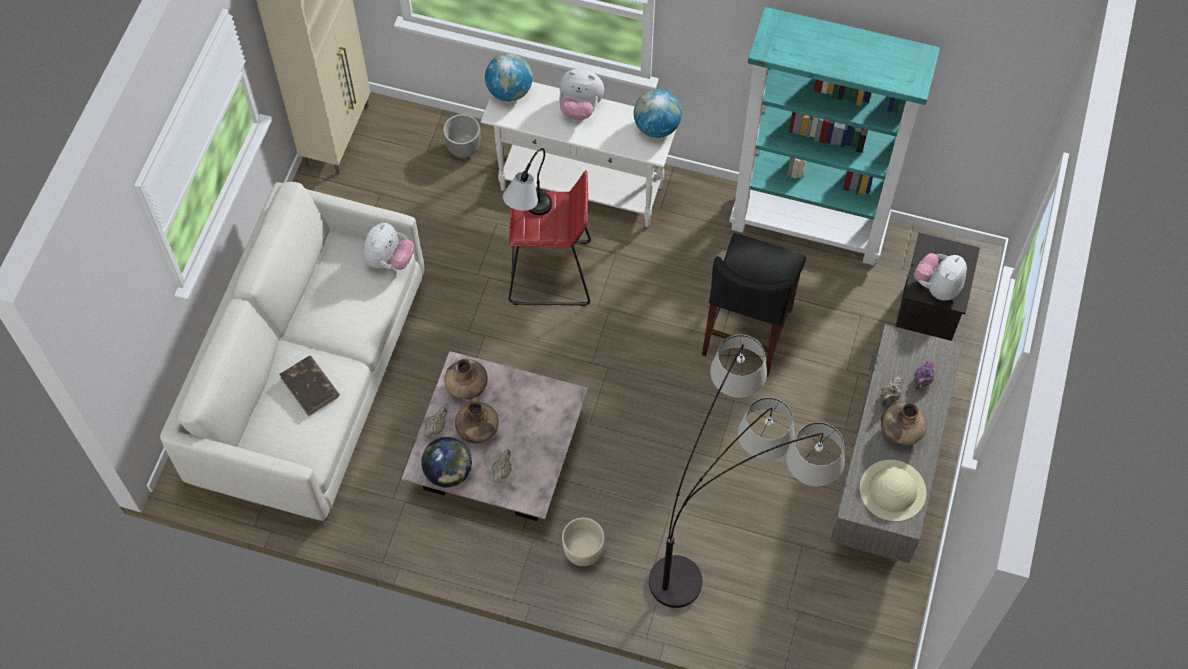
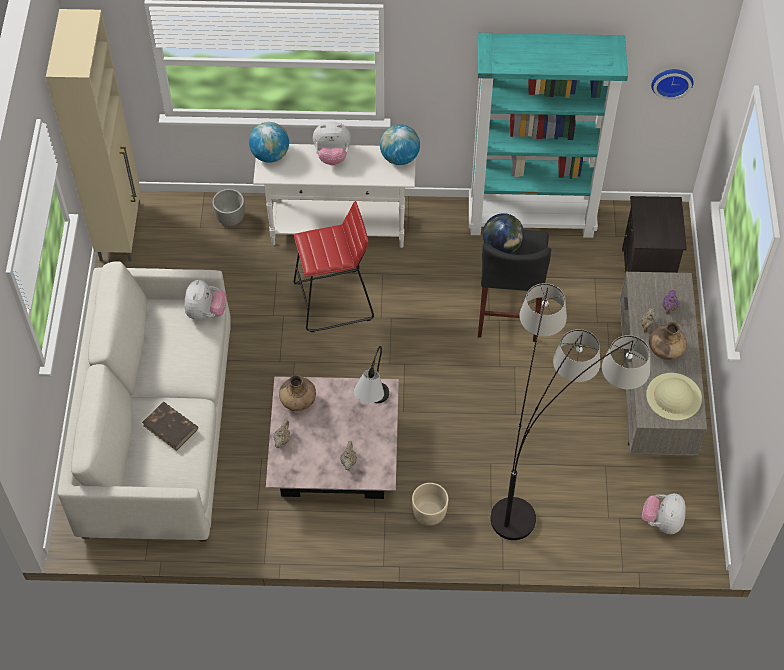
camera: 15 degrees left, 5 degrees down
globe [421,437,472,487] -> globe moved to [483,213,524,254]
brown vase [455,401,499,443] -> none
table lamp [503,148,552,215] -> table lamp moved to [354,346,389,403]
plush toy [914,253,967,301] -> plush toy moved to [642,493,686,534]
none -> wall clock [651,69,694,100]

